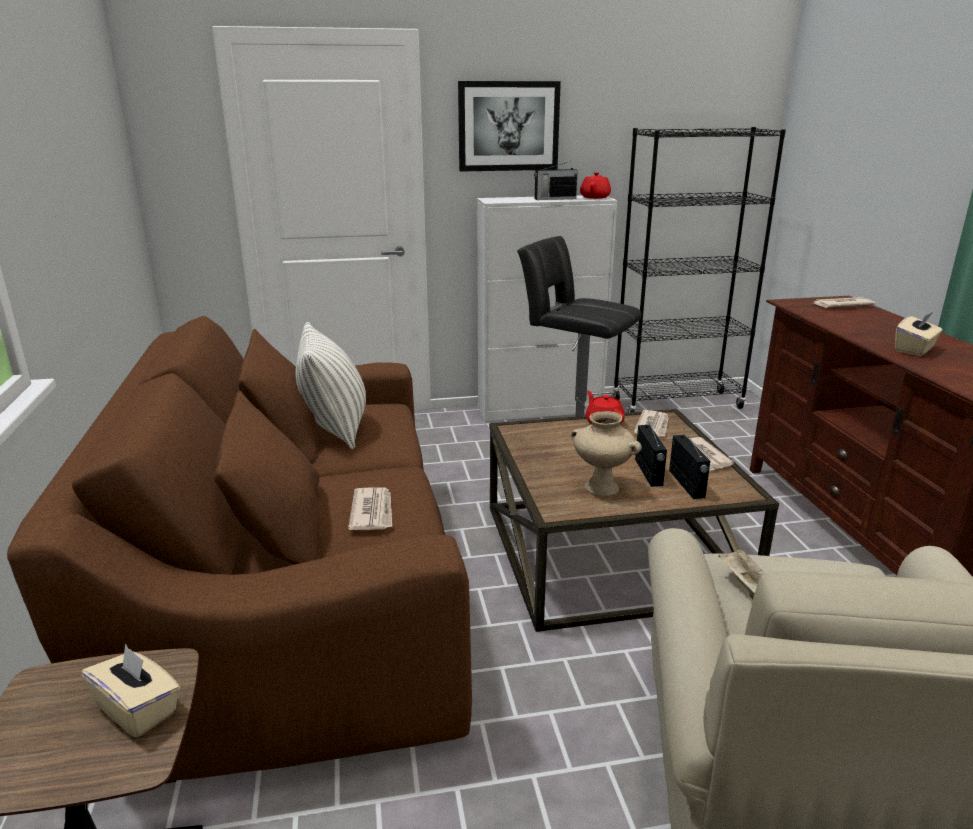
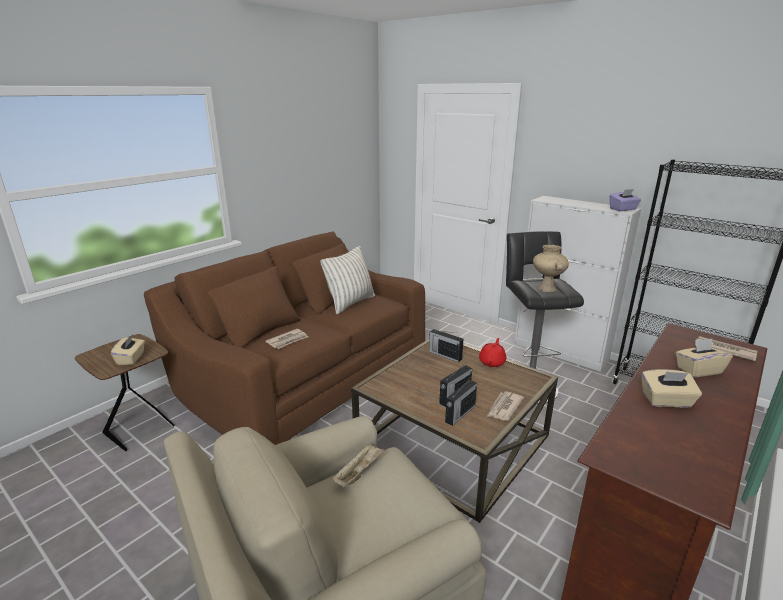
camera: 50 degrees right, 0 degrees up
picture [458,81,561,172] -> none
radio [534,161,578,200] -> radio moved to [429,329,463,362]
beige vase [571,411,642,496] -> beige vase moved to [533,245,569,293]
red teapot [580,172,611,199] -> purple tissue box [610,189,641,211]
newspaper [634,410,669,437] -> none
none -> beige tissue box [676,339,733,377]

